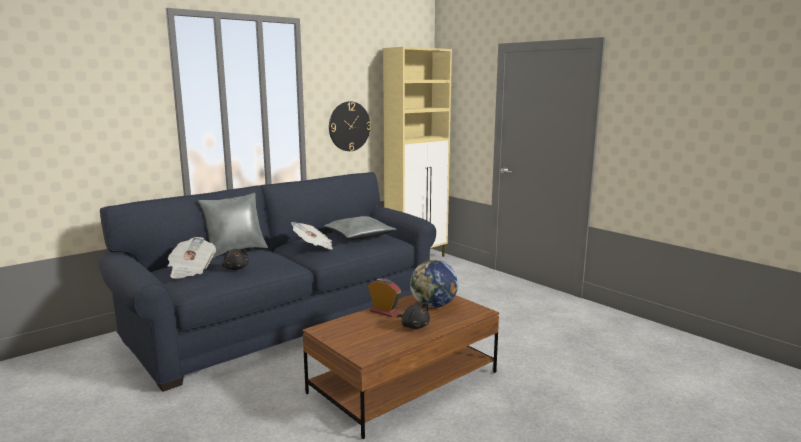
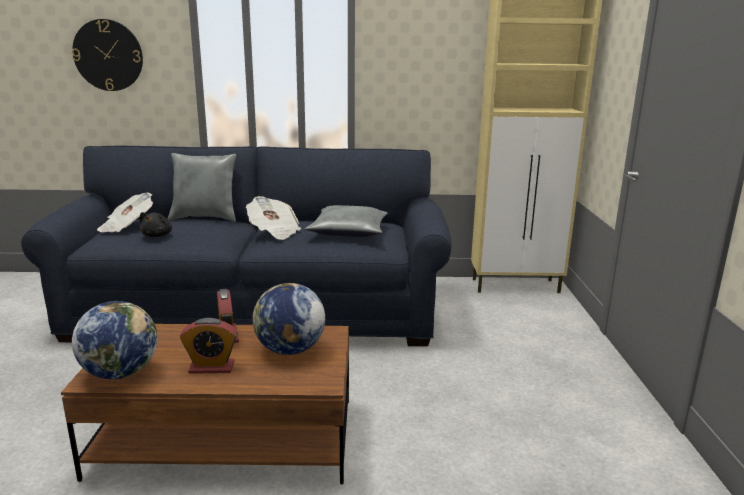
camera: 40 degrees right, 5 degrees up
wall clock [329,101,371,151] -> wall clock moved to [72,19,143,91]
black plush toy [397,303,430,329] -> alarm clock [180,318,238,374]
none -> globe [72,301,157,379]

